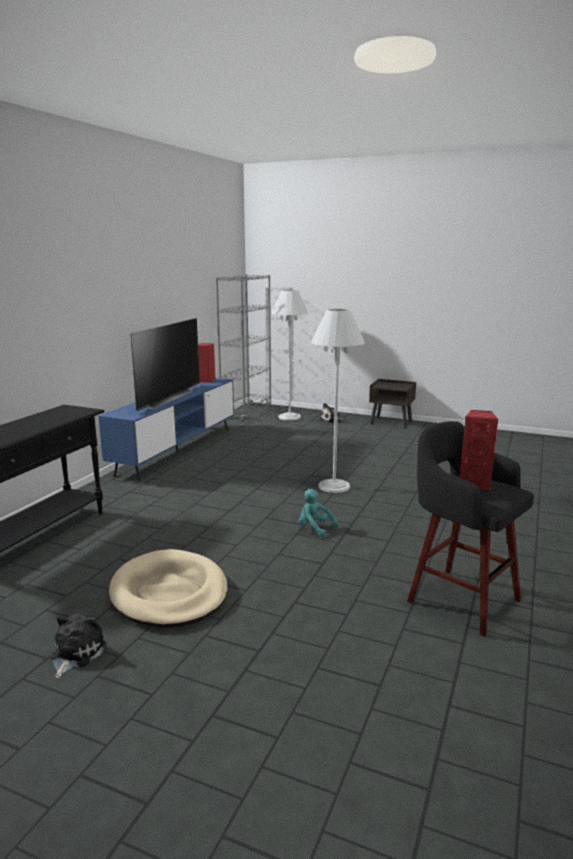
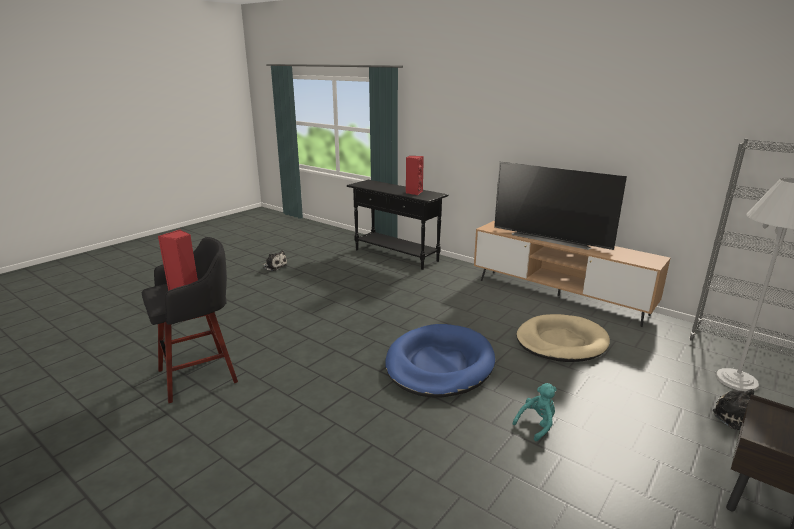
camera: 105 degrees right, 5 degrees up
blue tv stand [98,378,234,481] -> brown tv stand [474,221,670,327]
beige dog bed [109,549,228,628] -> beige dog bed moved to [516,314,610,362]
red speaker [198,343,215,383] -> red speaker moved to [406,156,424,195]
turquoise plush toy [298,489,339,537] -> turquoise plush toy moved to [513,383,557,441]
white floor lamp [311,309,365,493] -> blue dog bed [385,324,495,398]

